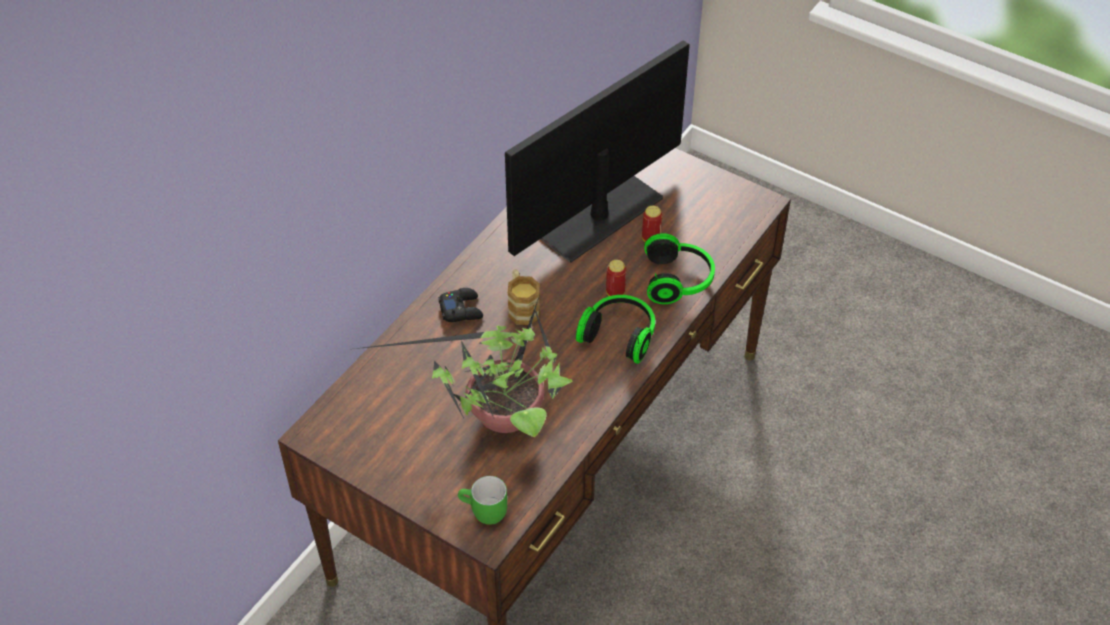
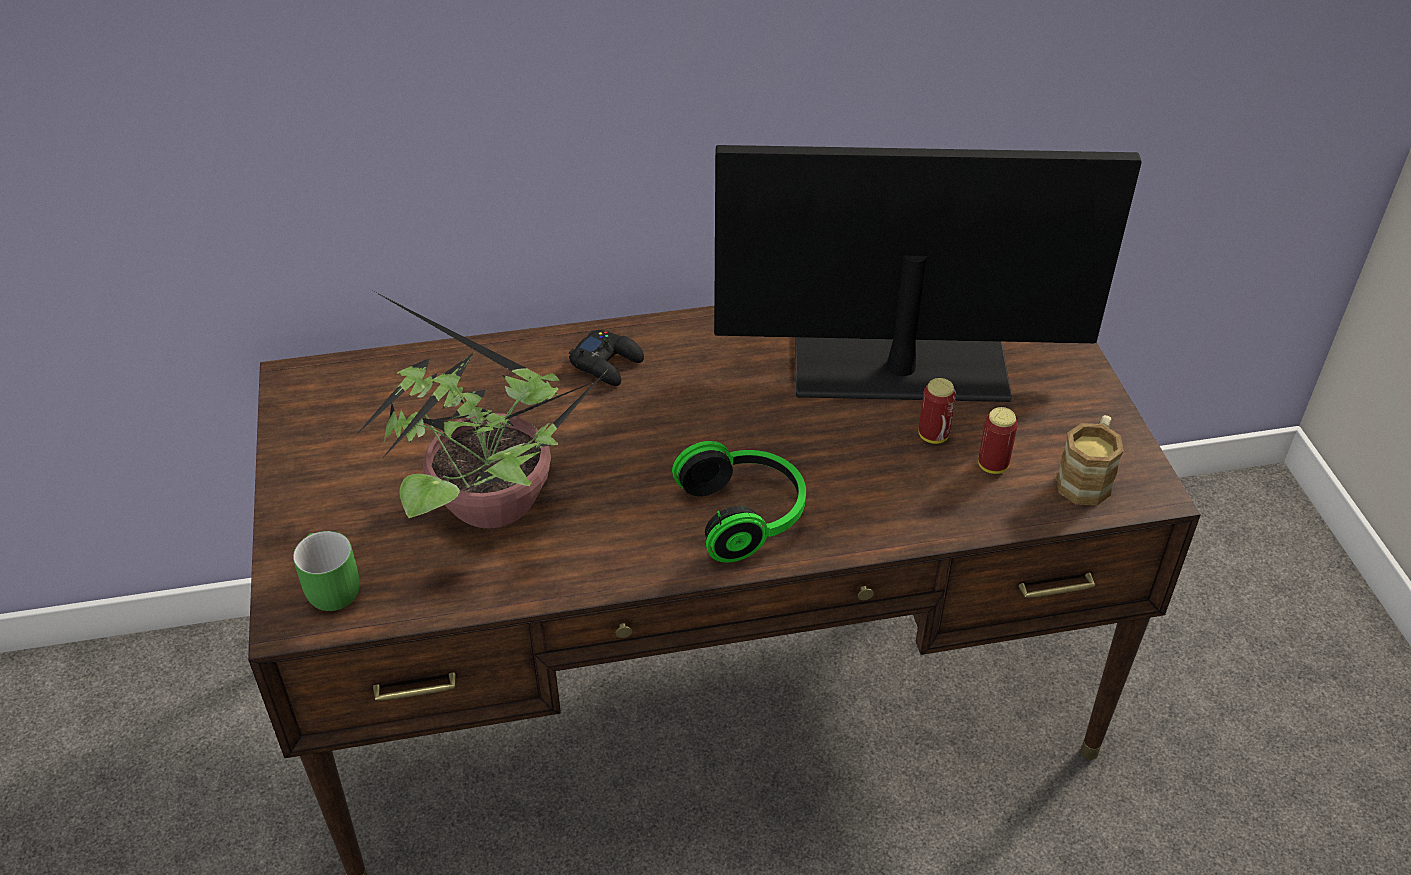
camera: 45 degrees right, 5 degrees down
mug [507,269,540,325] -> mug moved to [1056,415,1124,506]
can [606,260,626,296] -> can moved to [978,407,1018,474]
headphones [644,233,715,304] -> none

